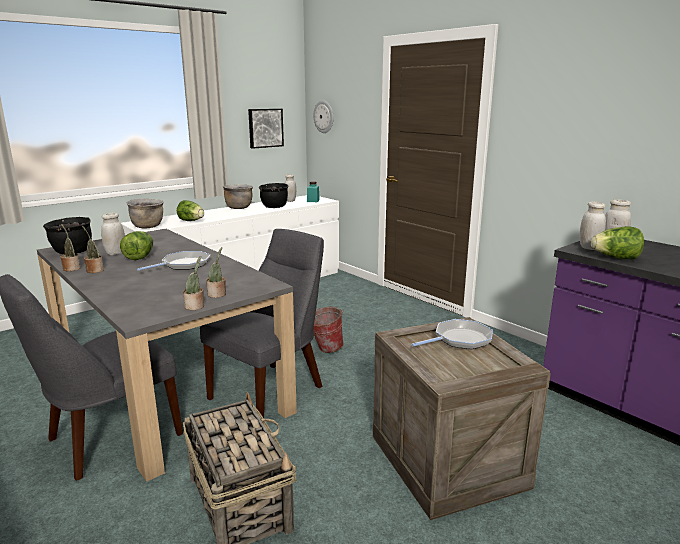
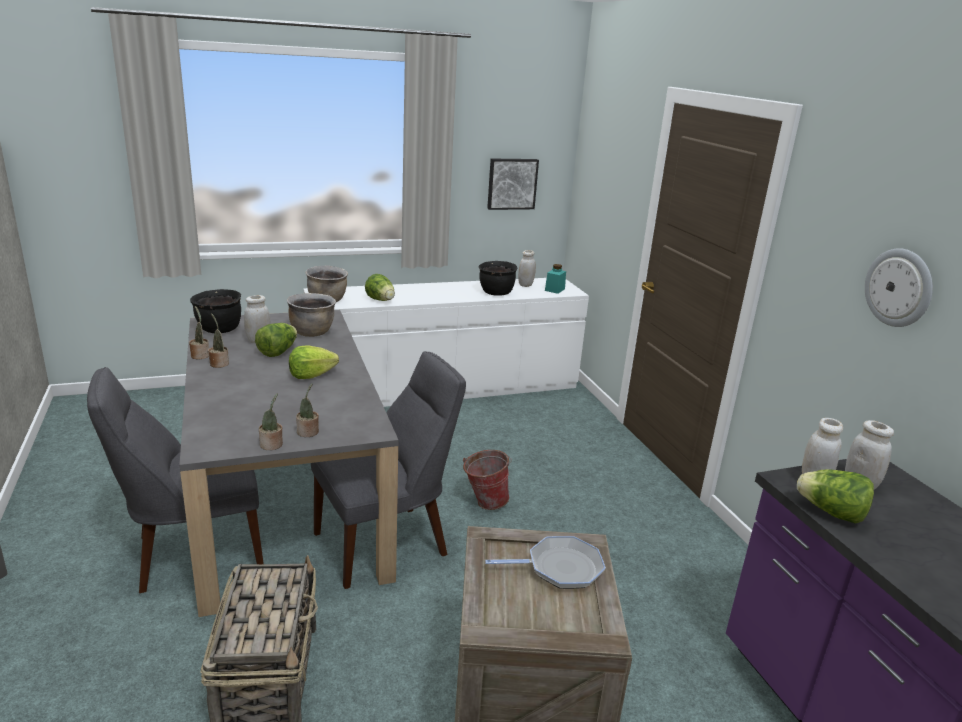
camera: 20 degrees right, 5 degrees up
frying pan [137,251,210,271] -> lettuce [289,345,339,379]
brown cooking pot [223,184,253,209] -> brown cooking pot moved to [287,293,336,337]
wall clock [313,100,334,133] -> wall clock moved to [865,248,933,327]

